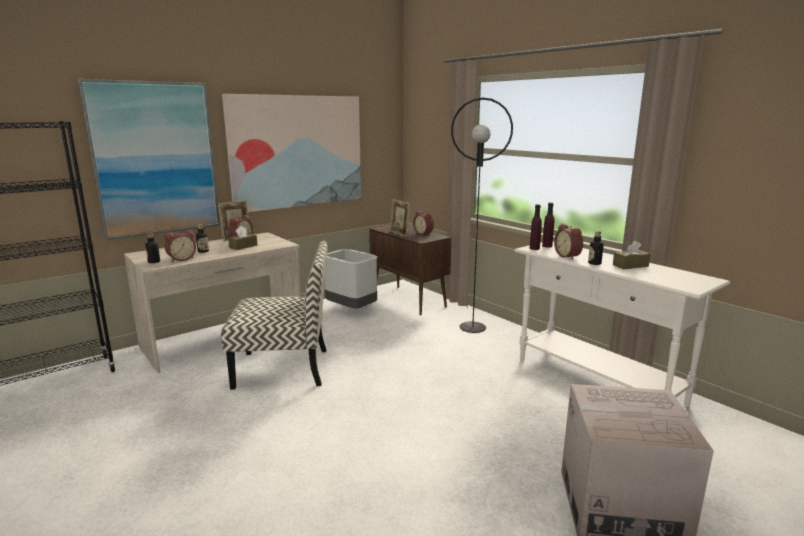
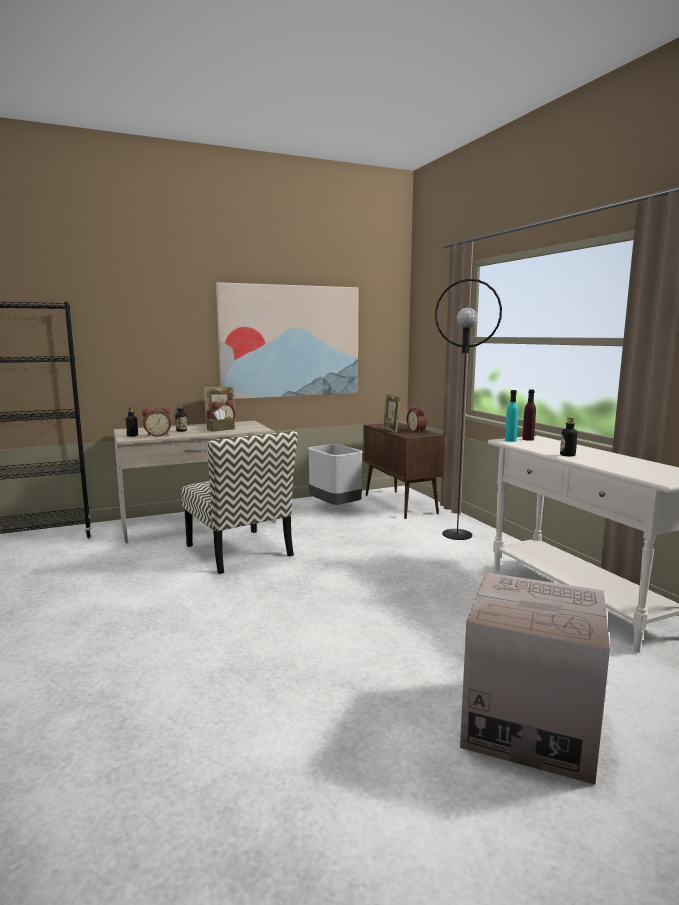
camera: 15 degrees right, 5 degrees down
picture [78,79,220,241] -> none
chair [221,241,328,390] -> chair turned 45 degrees clockwise [181,431,298,574]
purple bottle [530,204,542,250] -> turquoise bottle [505,390,518,442]
alarm clock [554,223,583,260] -> none
brown tissue box [613,241,651,269] -> none

